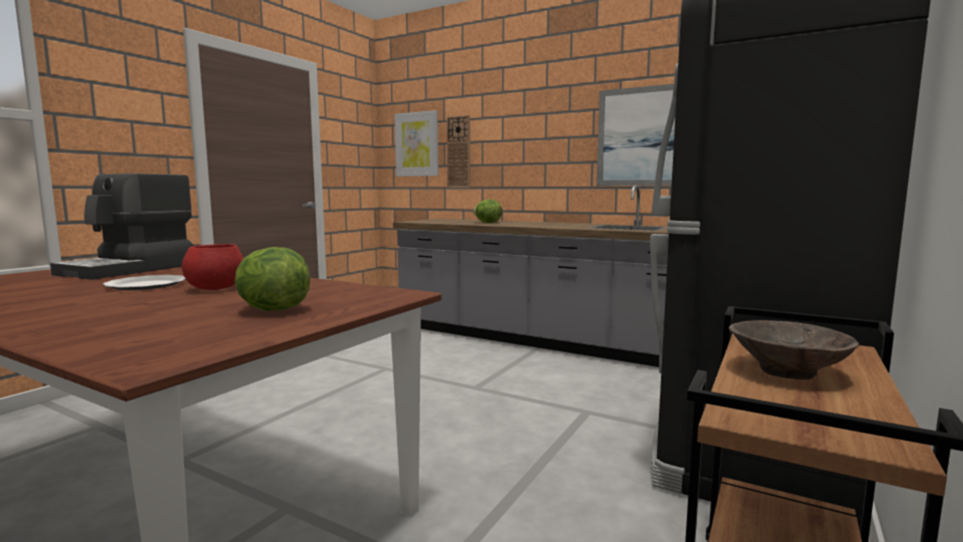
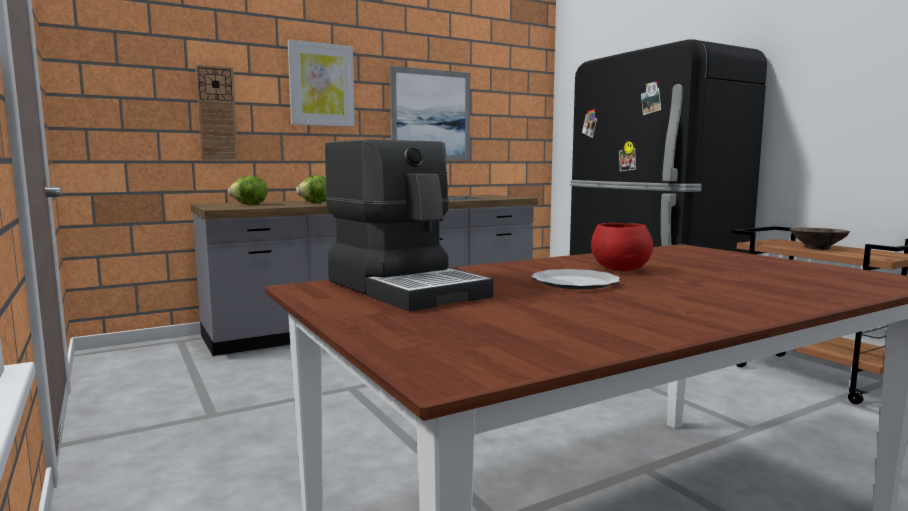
camera: 60 degrees left, 0 degrees up
lettuce [235,247,310,311] -> lettuce moved to [228,176,268,205]
picture [395,110,438,176] -> picture moved to [288,40,355,127]

